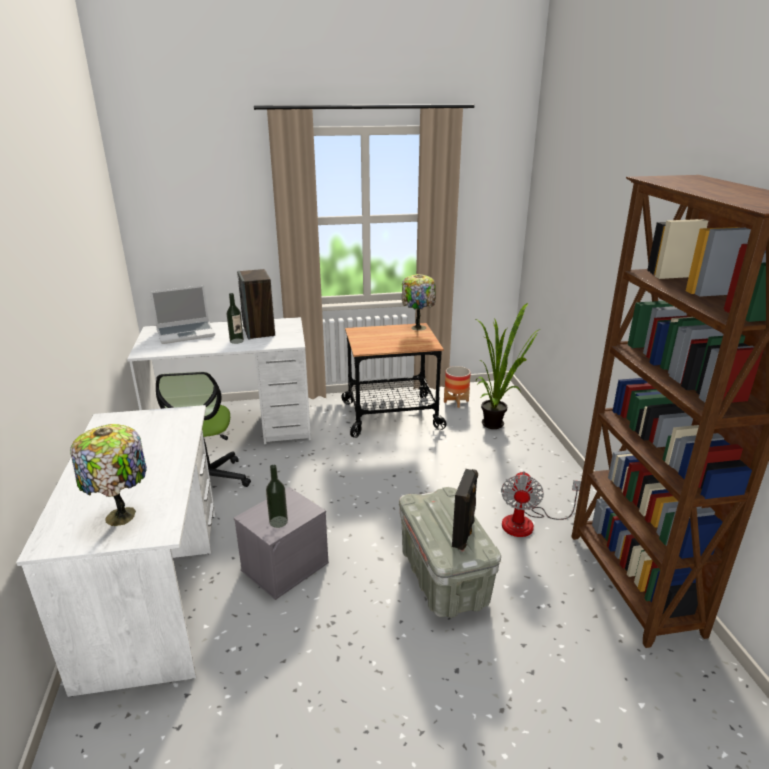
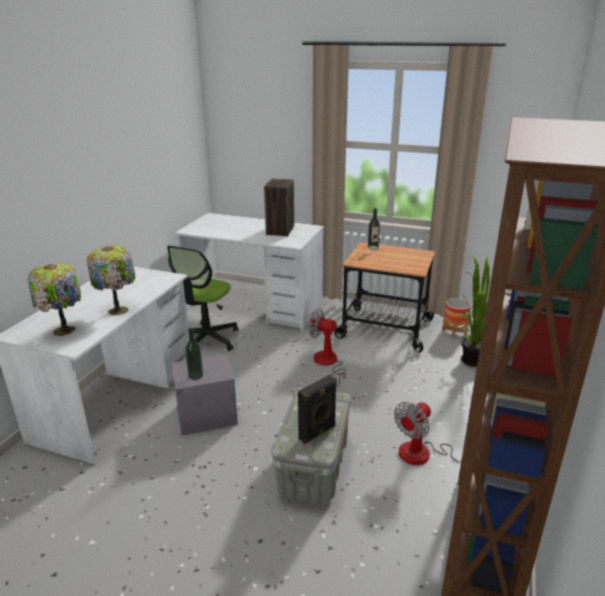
camera: 30 degrees right, 0 degrees up
laptop [150,285,215,344] -> none
bottle [227,293,244,344] -> bottle moved to [368,208,380,250]
table lamp [402,274,436,331] -> table lamp moved to [87,245,135,316]
none -> fan [308,309,346,388]

